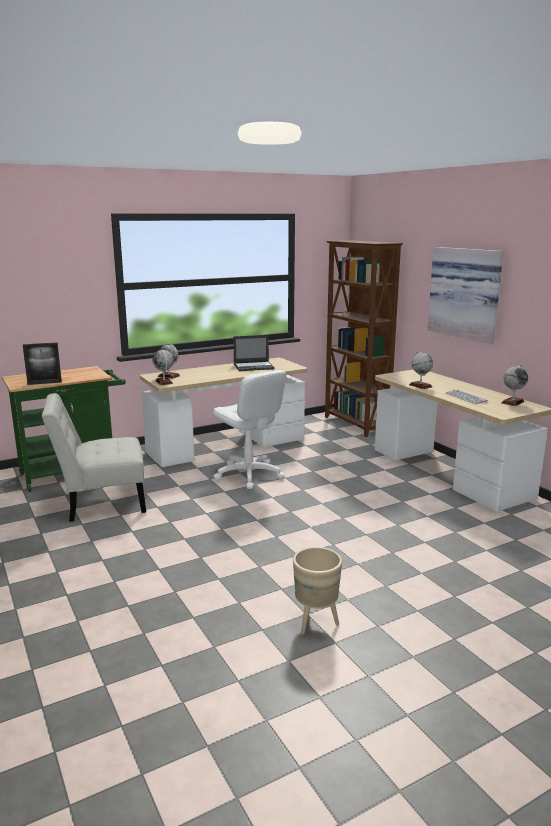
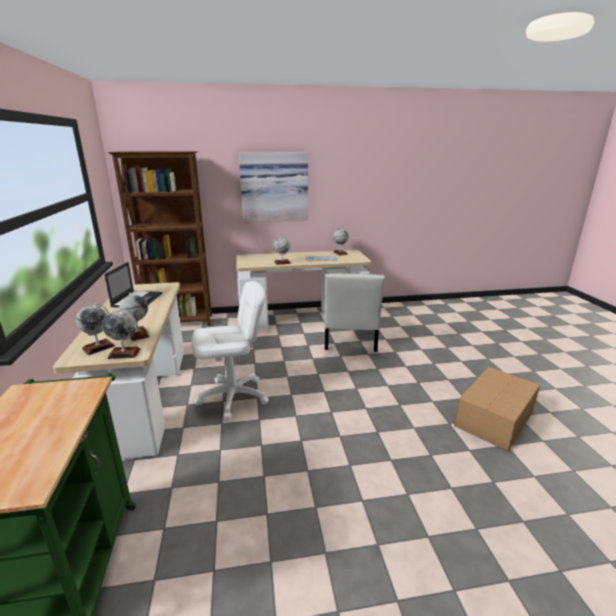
camera: 70 degrees left, 5 degrees up
picture frame [23,343,62,385] -> none
white chair [42,393,146,522] -> white chair moved to [324,273,385,352]
beige planter [293,547,342,634] -> cardboard box [454,367,540,451]
none -> globe [119,292,150,341]

